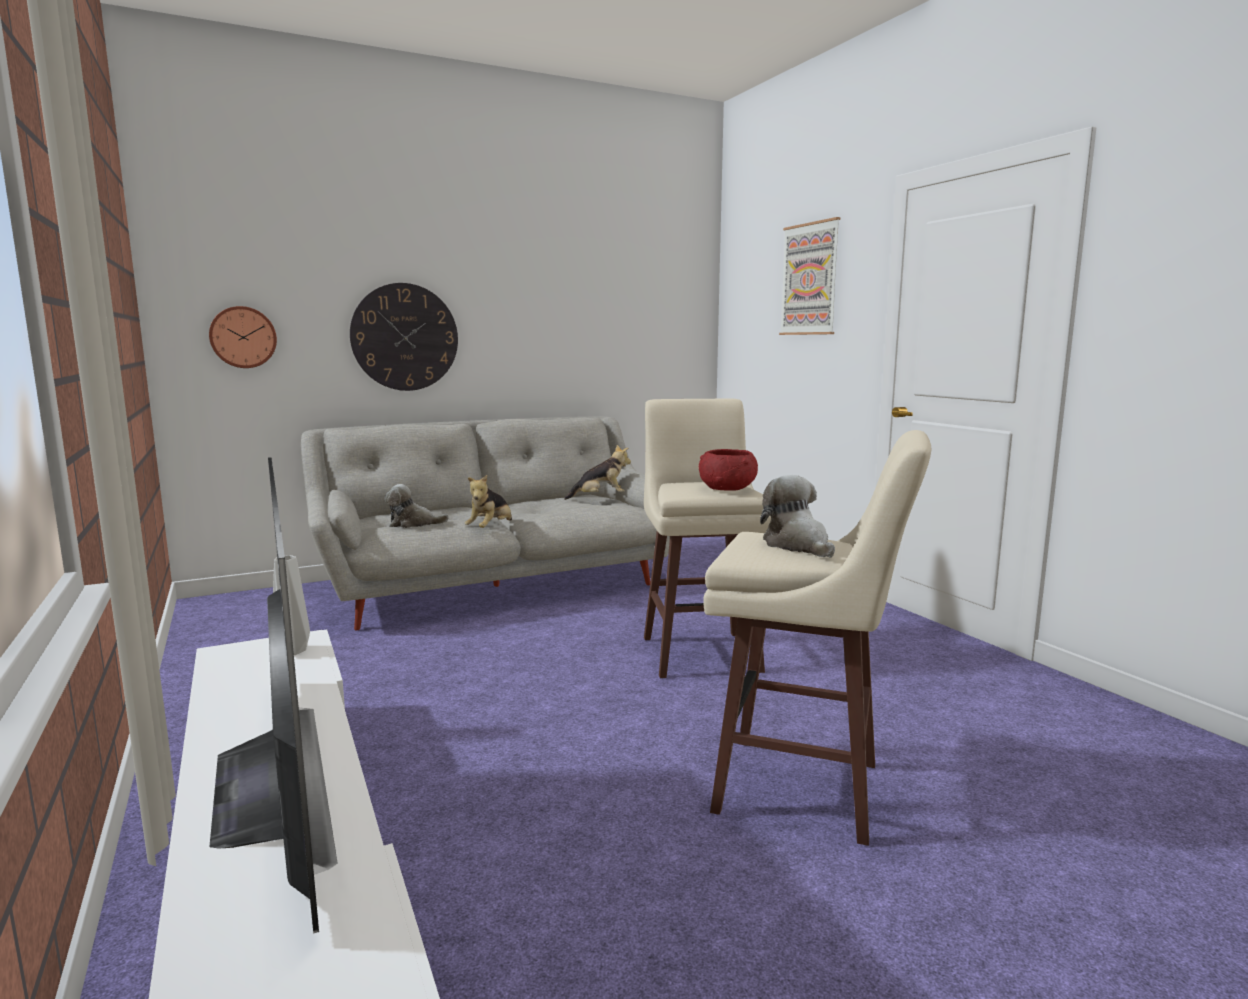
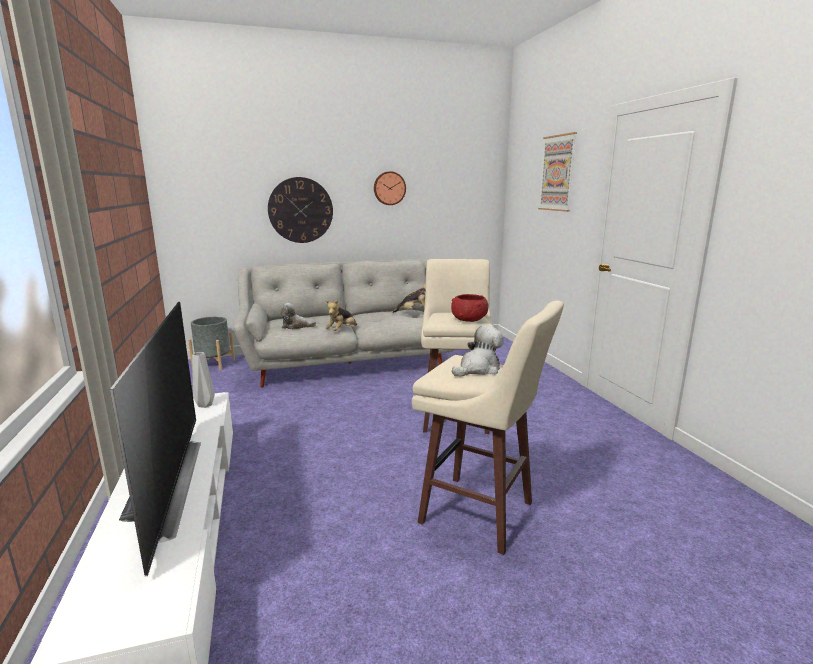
camera: 10 degrees right, 5 degrees up
wall clock [209,306,277,368] -> wall clock moved to [374,171,406,205]
plush toy [760,475,835,558] -> plush toy turned 60 degrees clockwise [452,325,504,377]
none -> grey planter [188,317,235,371]

